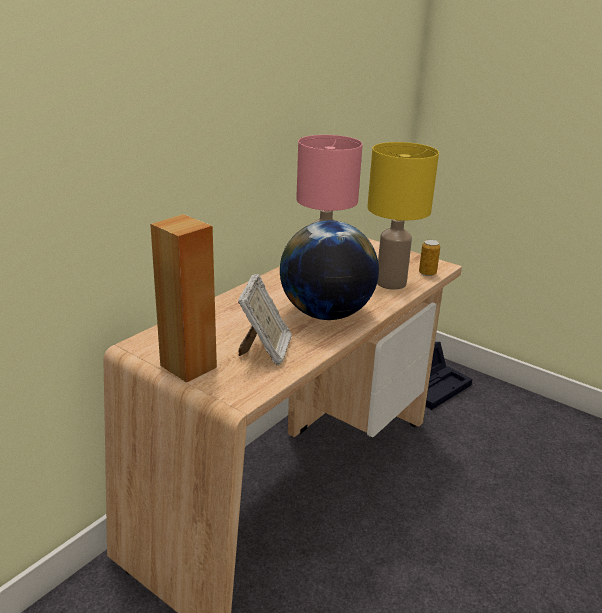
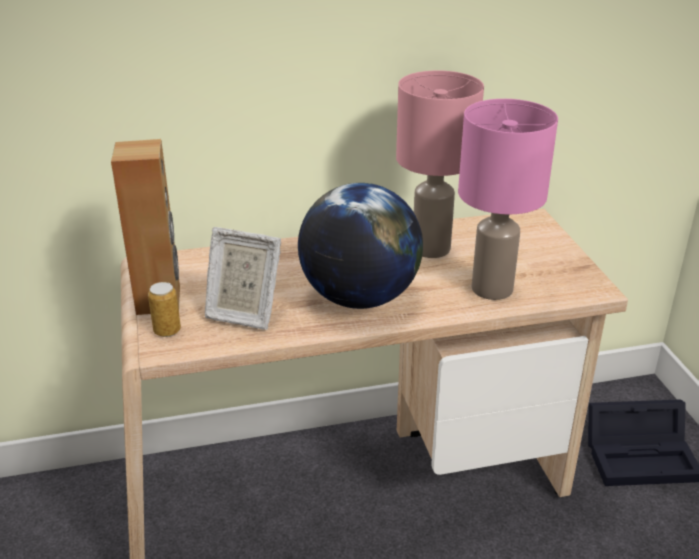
camera: 40 degrees right, 5 degrees up
picture frame [238,274,292,366] -> picture frame turned 60 degrees clockwise [205,227,281,330]
yellow table lamp [367,142,439,290] -> pink table lamp [458,99,558,300]
can [419,240,440,276] -> can moved to [148,282,181,337]

